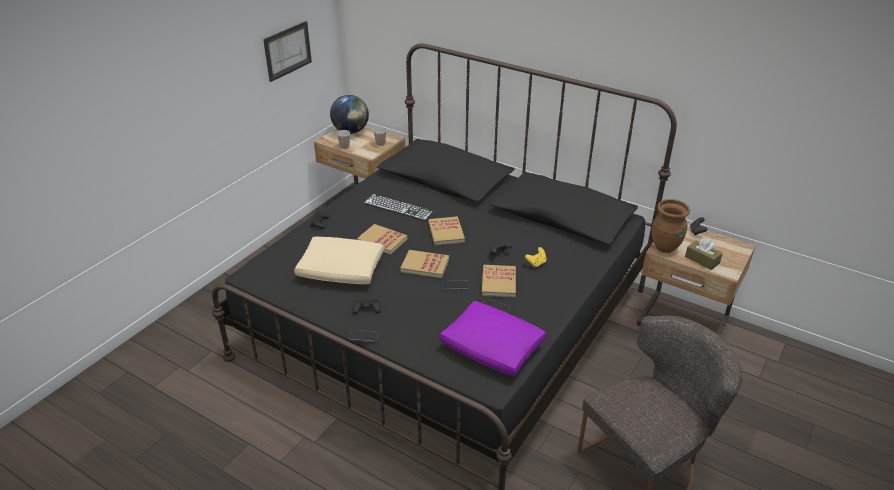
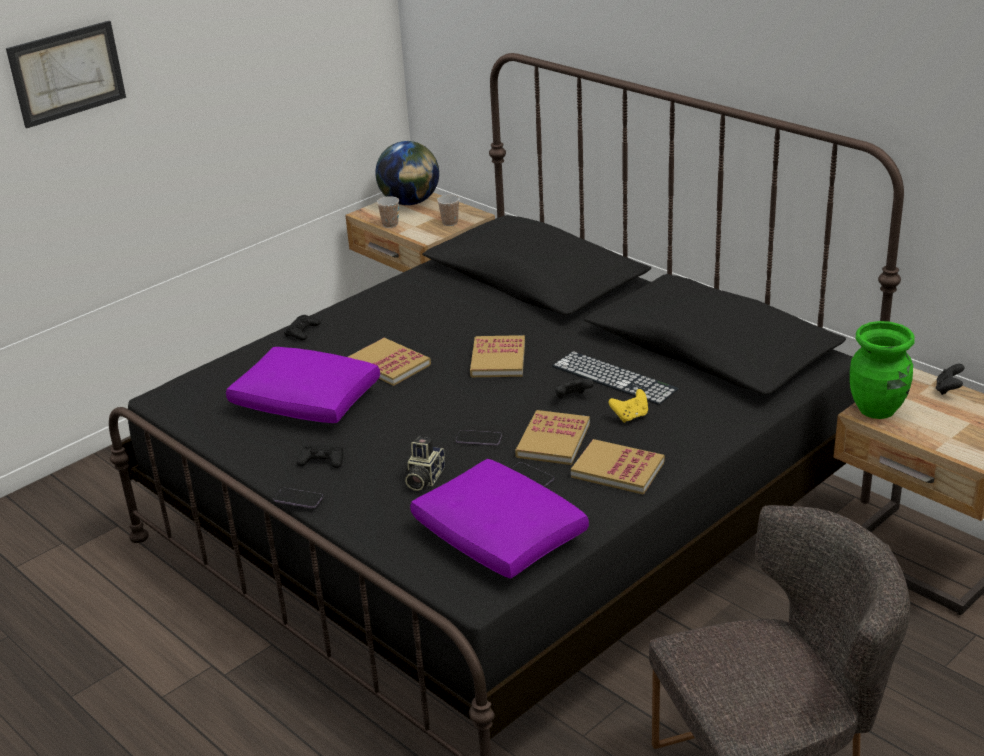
camera: 15 degrees right, 5 degrees down
picture [263,21,312,82] -> picture moved to [6,21,126,128]
beige pillow [294,237,384,284] -> purple pillow [226,347,380,423]
keyboard [363,194,434,221] -> keyboard moved to [552,351,679,405]
book [400,250,449,279] -> book moved to [571,439,665,495]
brown vase [652,199,690,253] -> green vase [850,321,915,419]
brown tissue box [685,238,723,270] -> none
none -> camera [405,436,445,491]

